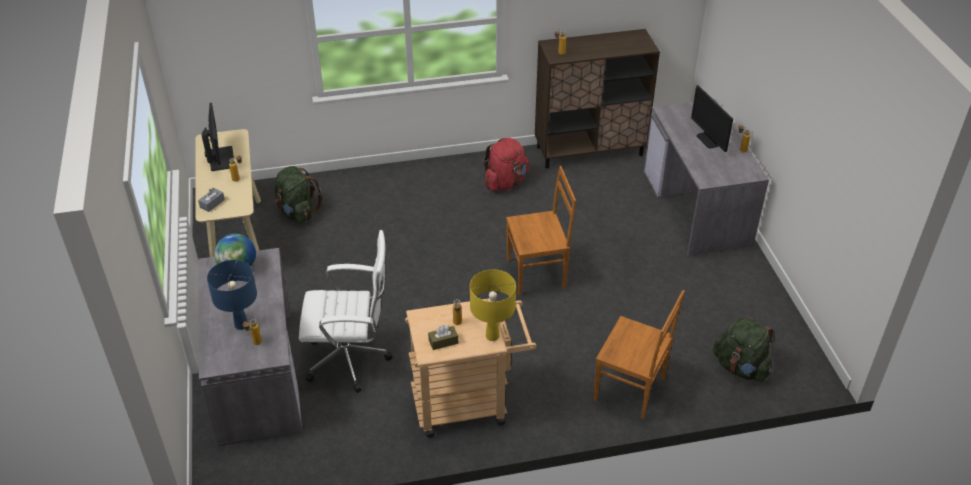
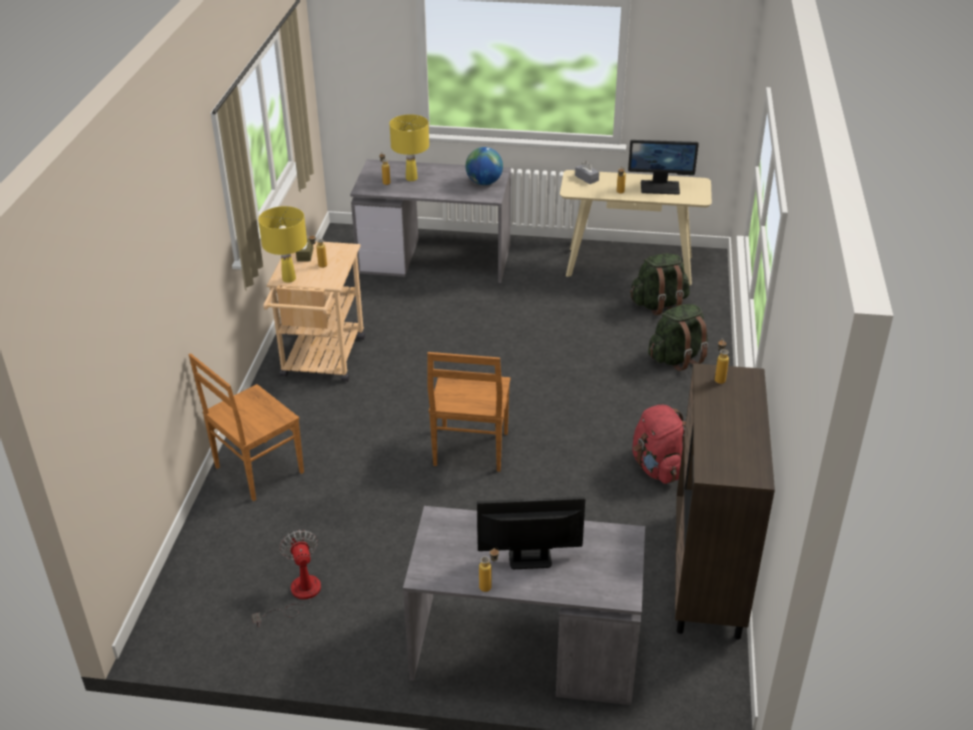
camera: 110 degrees right, 5 degrees down
blue table lamp [207,260,257,330] -> yellow table lamp [389,114,429,181]
white office chair [299,230,393,393] -> none
green backpack [713,317,773,382] -> green backpack moved to [648,304,708,371]
none -> fan [251,530,321,627]

